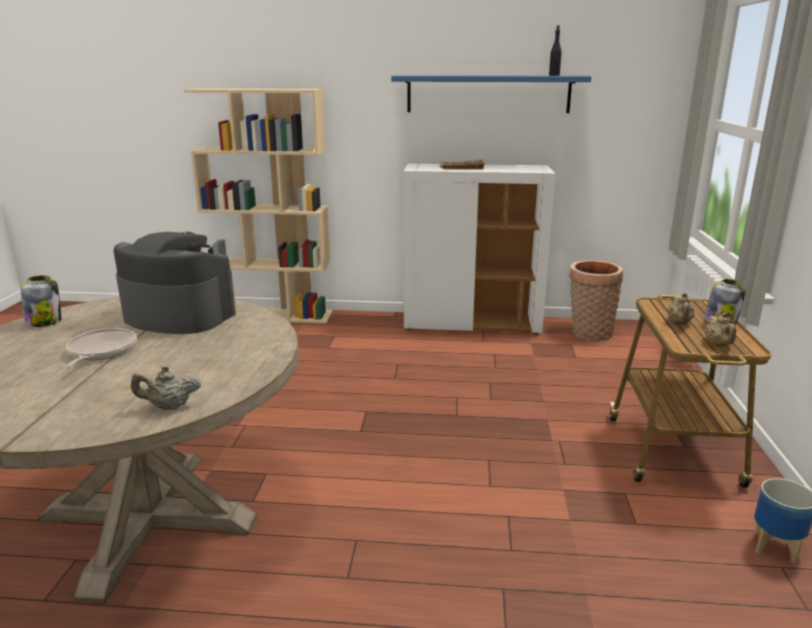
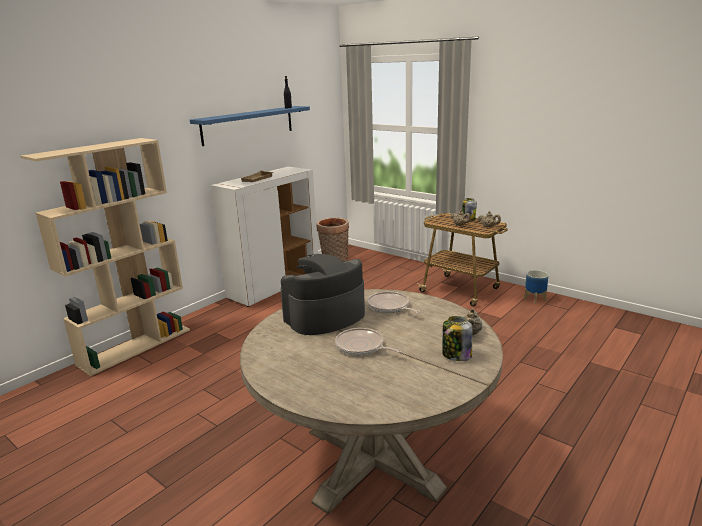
camera: 55 degrees left, 0 degrees up
jar [21,276,62,327] -> jar moved to [442,316,472,361]
none -> frying pan [367,292,420,313]

